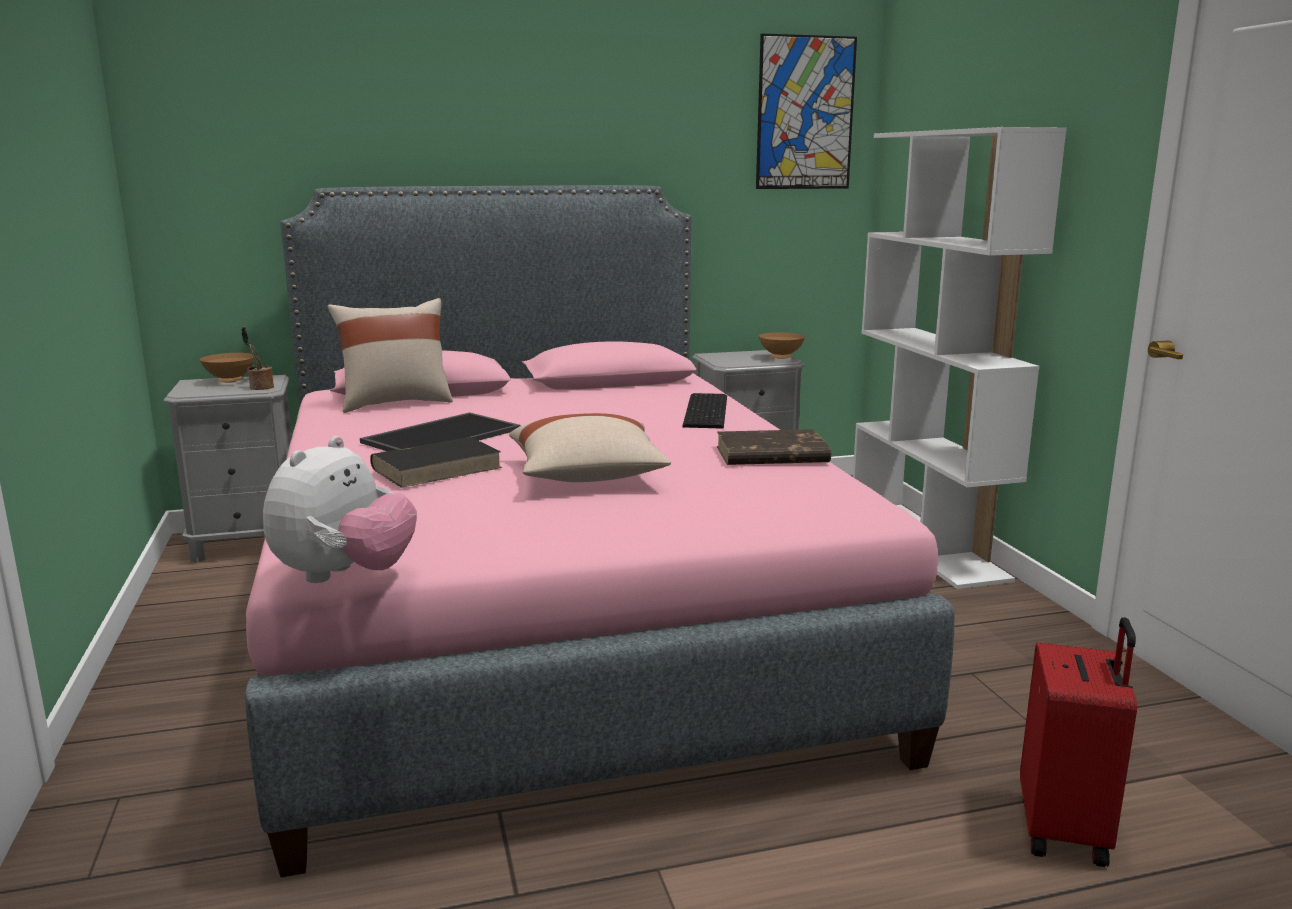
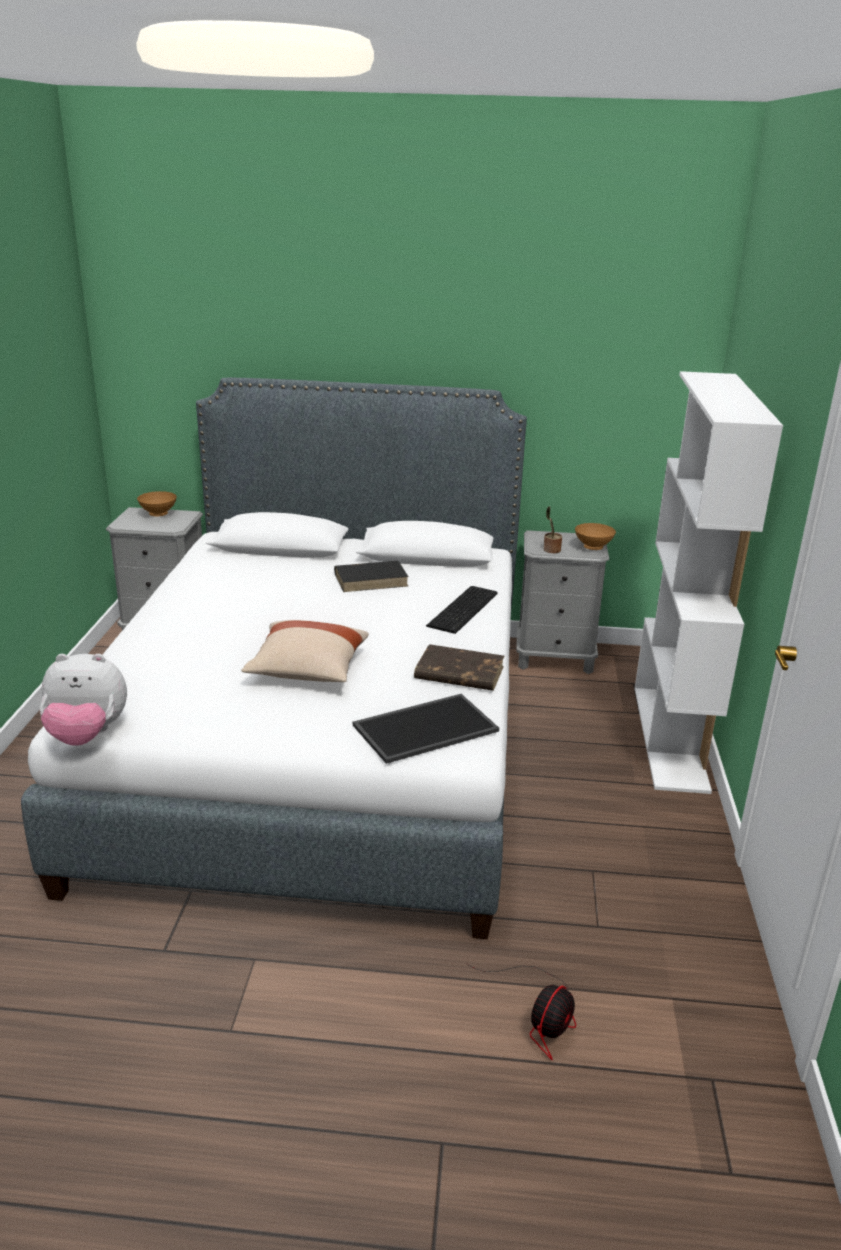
camera: 20 degrees right, 10 degrees up
potted plant [242,327,274,390] -> potted plant moved to [544,506,562,553]
pink bed [245,185,954,877] -> white bed [21,377,527,939]
plush toy [263,436,417,583] -> plush toy turned 45 degrees clockwise [40,654,127,746]
beige pillow [328,298,453,413] -> none
tray [360,412,520,451] -> tray moved to [353,694,499,764]
black book [370,437,502,488] -> black book moved to [334,561,409,592]
picture [756,33,857,189] -> none
red suitcase [1020,617,1137,867] -> fan [466,963,576,1060]

